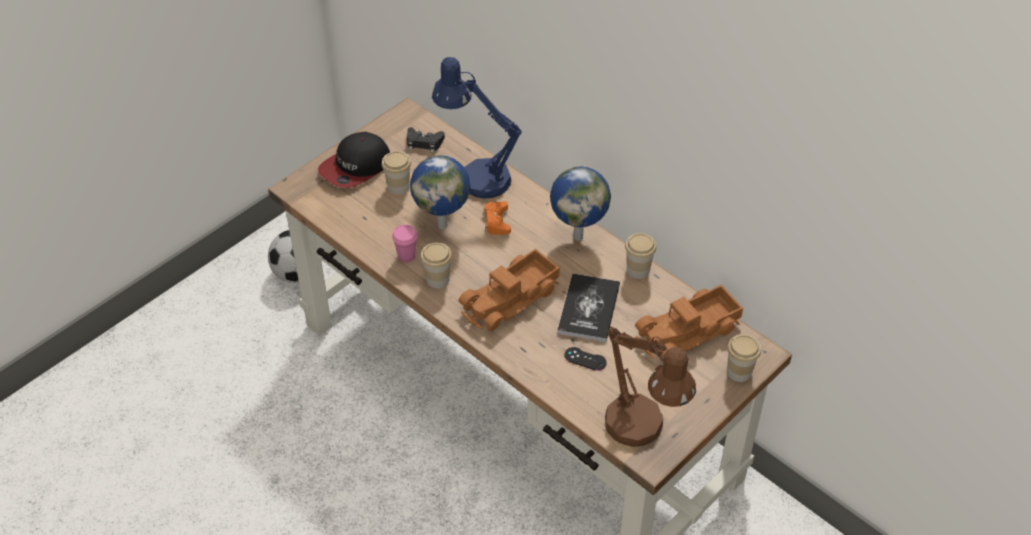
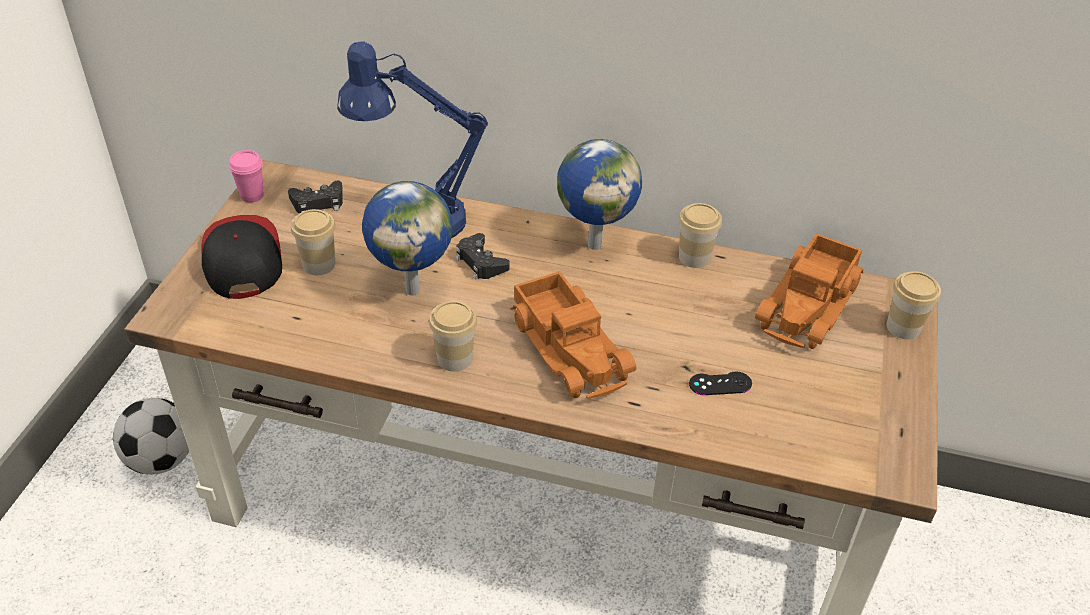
camera: 30 degrees left, 5 degrees down
cap [318,132,390,188] -> cap turned 150 degrees clockwise [202,215,282,299]
pink cup [392,225,418,263] -> pink cup moved to [229,150,263,203]
toy truck [459,248,560,331] -> toy truck turned 45 degrees counterclockwise [510,271,636,399]
orange game controller [483,201,511,235] -> black game controller [456,233,510,280]
book [557,273,620,342] -> none
brown table lamp [605,327,696,447] -> none

